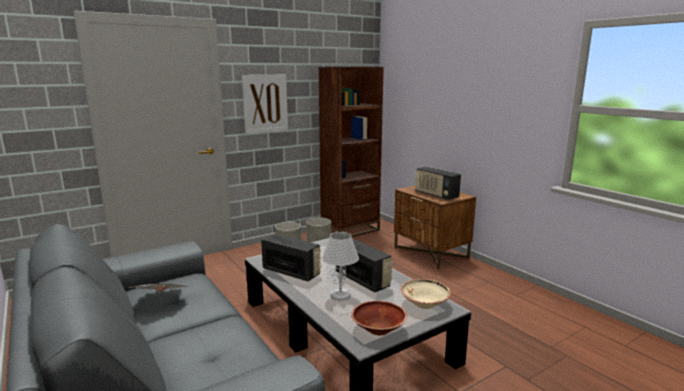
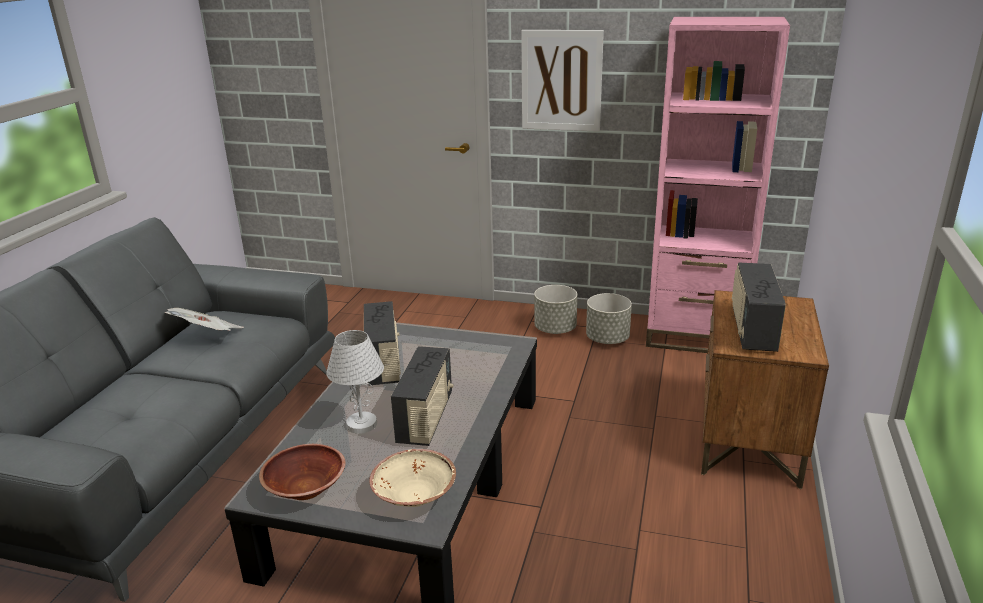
camera: 50 degrees right, 10 degrees up
brown bookcase [318,67,384,237] -> pink bookcase [646,17,790,353]

